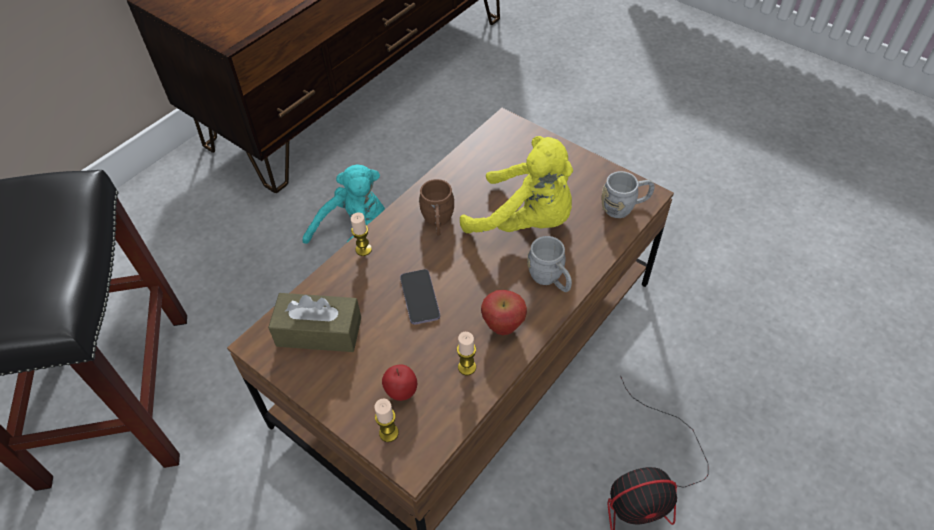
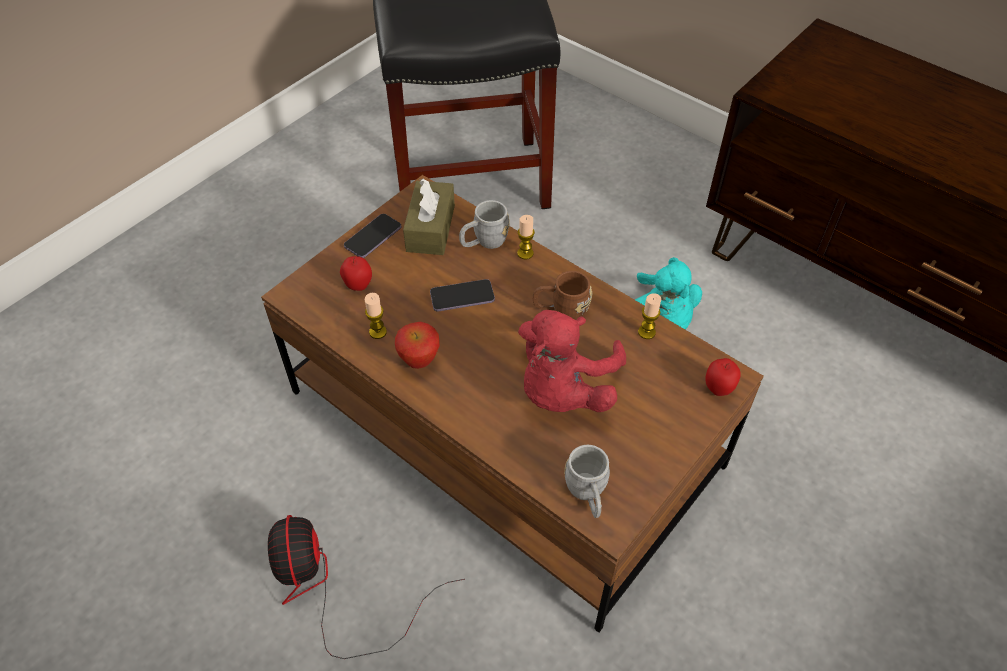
camera: 90 degrees right, 0 degrees up
candle [375,398,399,442] -> candle moved to [638,293,661,339]
yellow plush toy [460,136,573,233] -> red plush toy [518,310,626,412]
grey mug [527,236,572,292] -> grey mug moved to [459,200,510,249]
none -> phone [344,214,401,258]
none -> apple [705,358,741,396]

